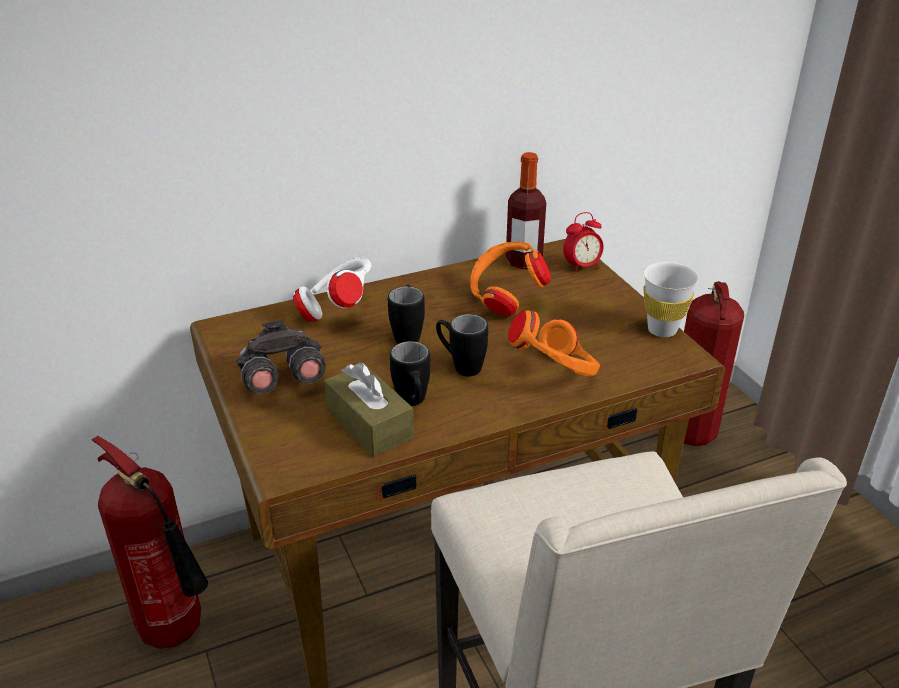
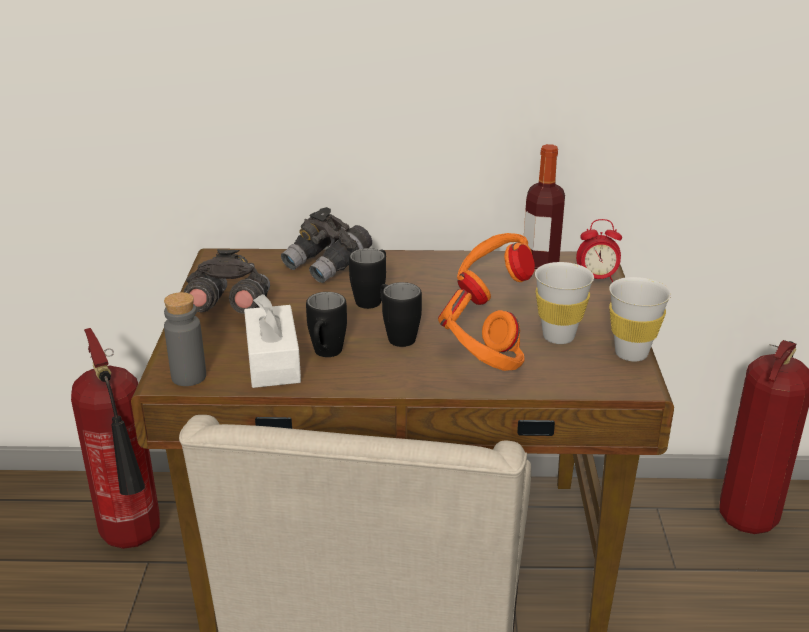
camera: 25 degrees right, 5 degrees down
white headphones [293,257,371,322] -> grey binoculars [281,207,372,283]
brown tissue box [324,362,414,457] -> white tissue box [244,294,301,388]
none -> grey bottle [164,292,206,386]
none -> white cup [535,262,594,344]

